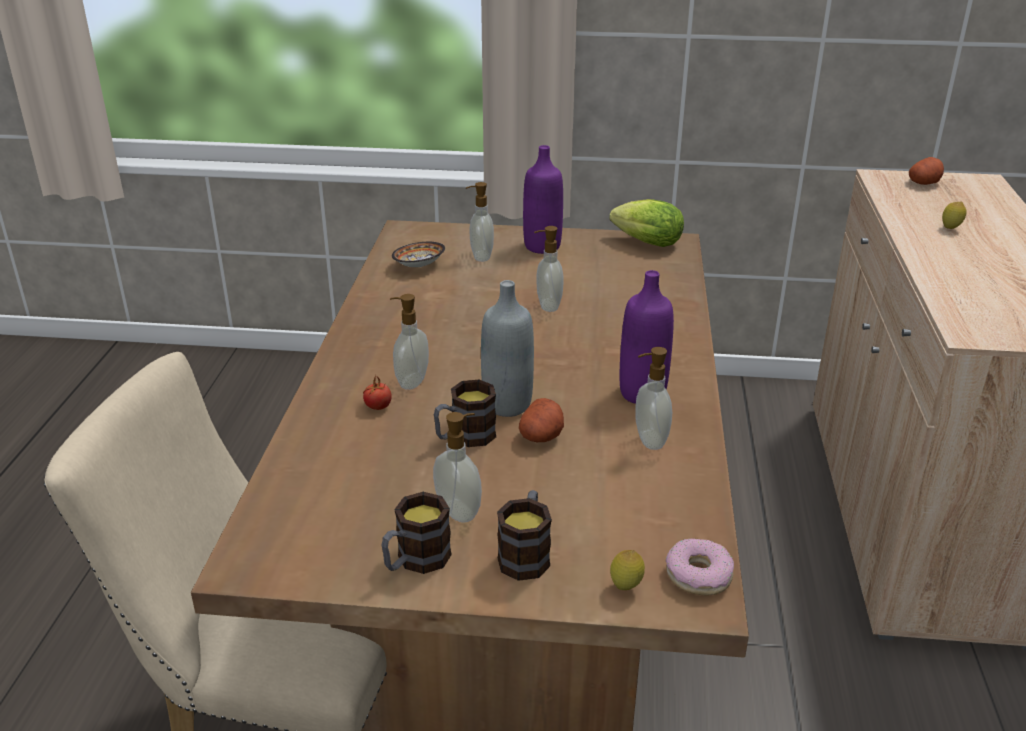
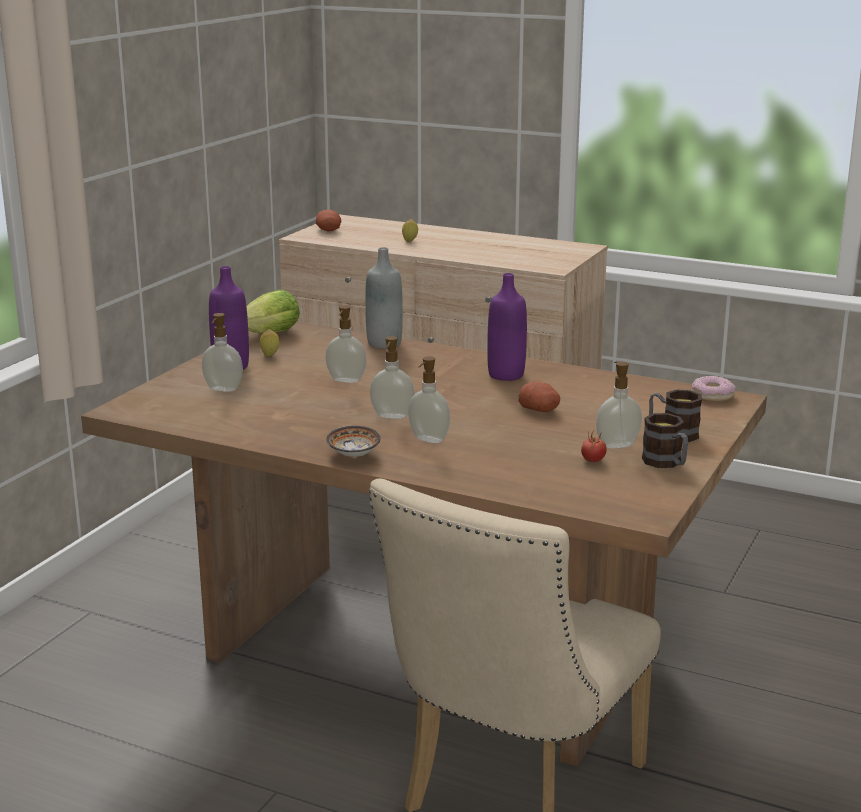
camera: 70 degrees left, 10 degrees down
tomato [363,374,392,410] -> tomato moved to [581,431,607,462]
bowl [392,242,445,267] -> bowl moved to [326,426,381,457]
mug [434,380,496,447] -> none
grey bottle [481,280,534,417] -> grey bottle moved to [365,247,403,348]
lemon [610,550,645,590] -> lemon moved to [260,329,279,356]
soap dispenser [635,347,672,450] -> soap dispenser moved to [370,336,415,419]

